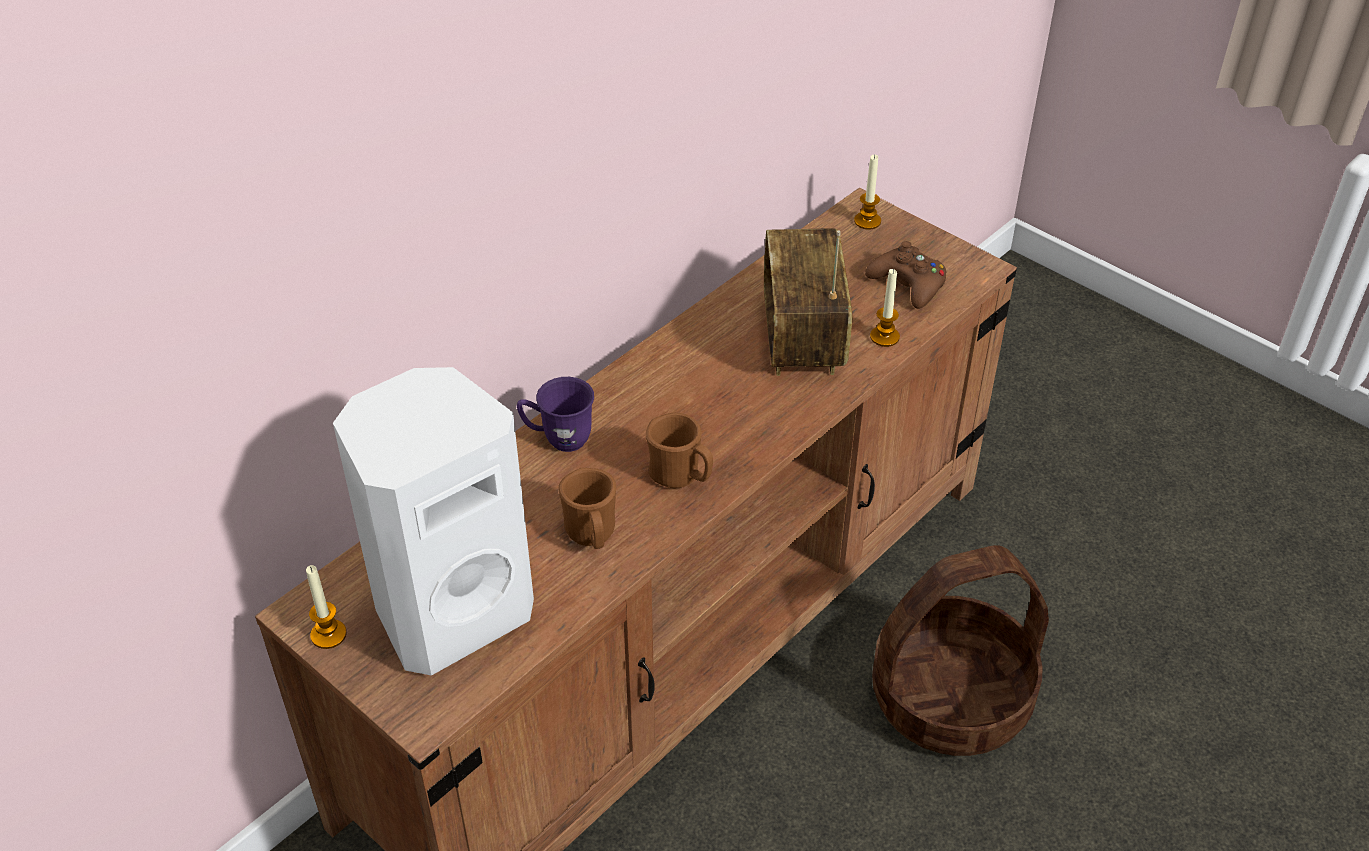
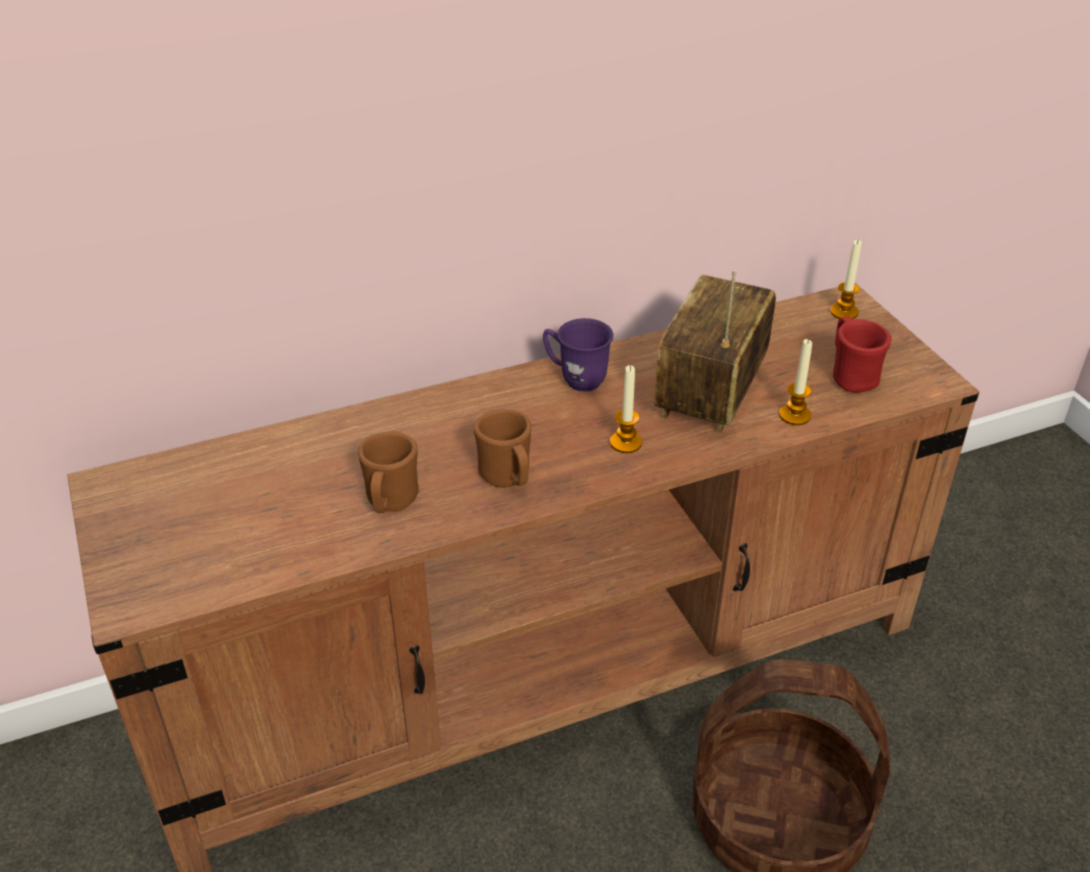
camera: 25 degrees right, 5 degrees down
candle [306,565,347,649] -> candle moved to [610,365,642,453]
white speaker [333,367,534,676] -> none
purple mug [517,377,594,452] -> purple mug moved to [543,318,614,392]
brown game controller [865,241,946,309] -> red mug [833,317,892,393]

